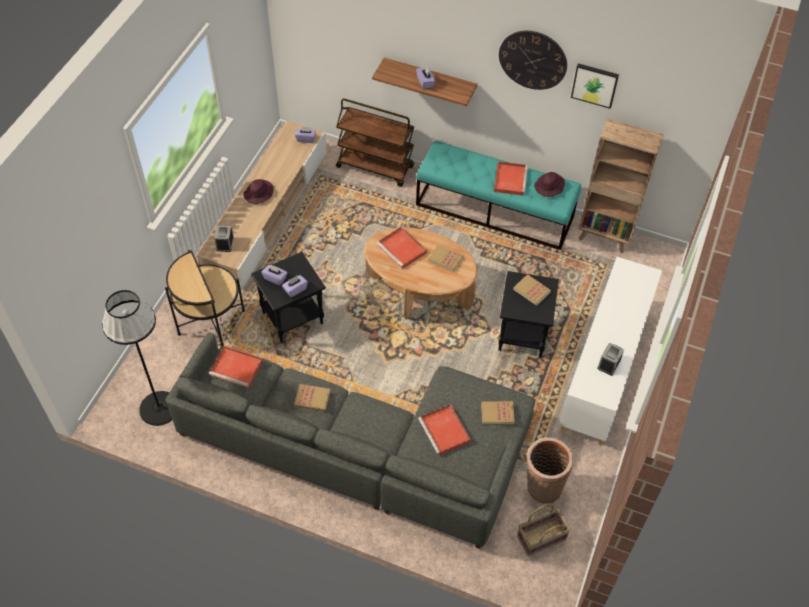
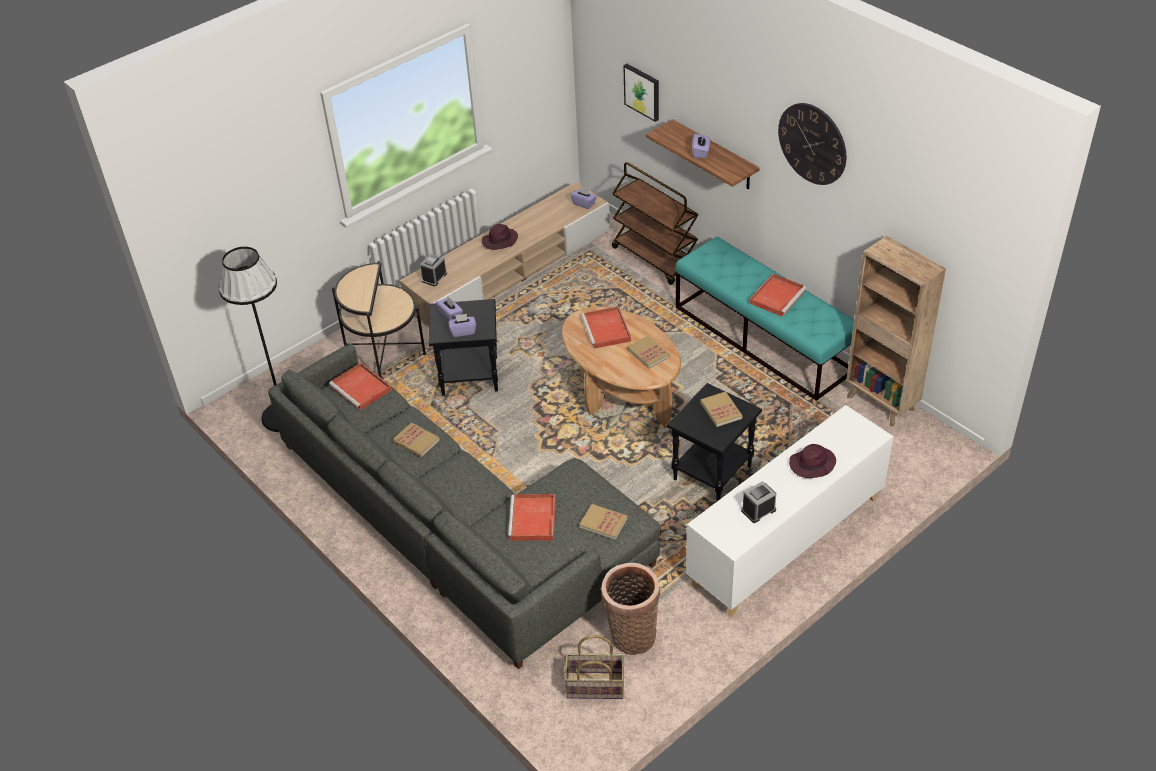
camera: 30 degrees right, 10 degrees down
purple hat [534,172,565,197] -> purple hat moved to [789,444,836,478]
picture [571,63,619,109] -> picture moved to [623,64,659,122]

